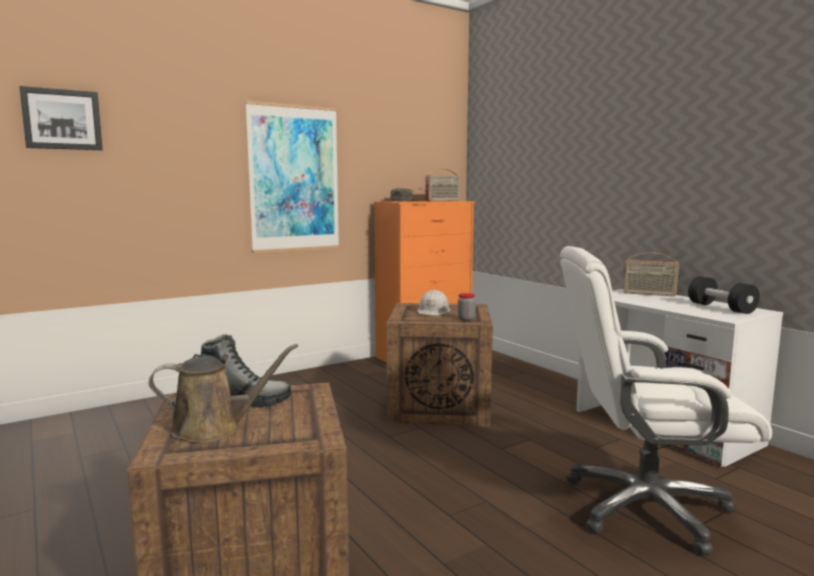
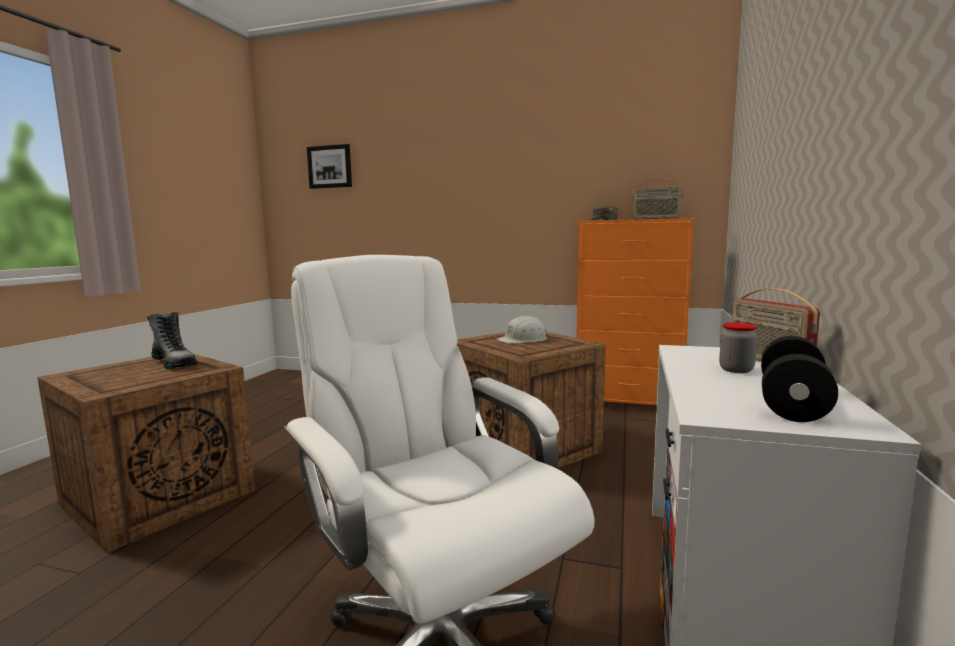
camera: 50 degrees right, 0 degrees up
brown watering can [149,344,298,443] -> none
picture [245,101,340,253] -> none
jar [458,293,476,321] -> jar moved to [719,322,757,373]

